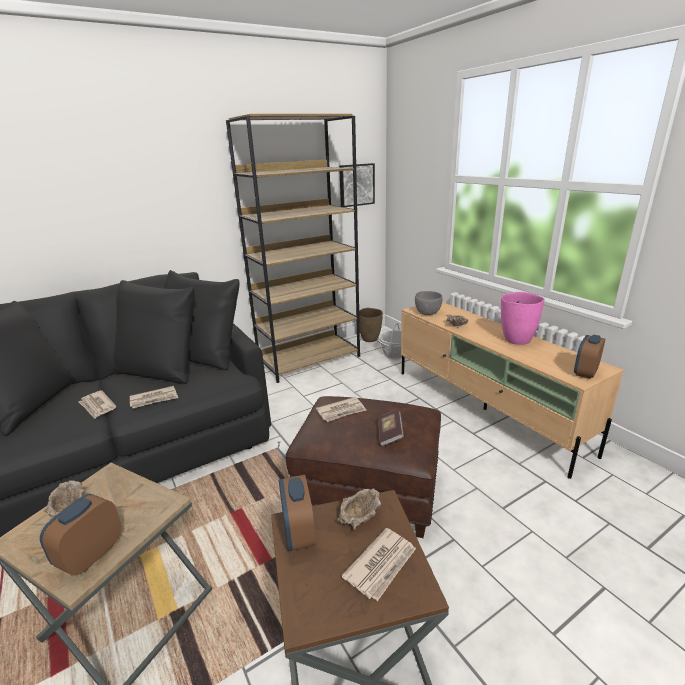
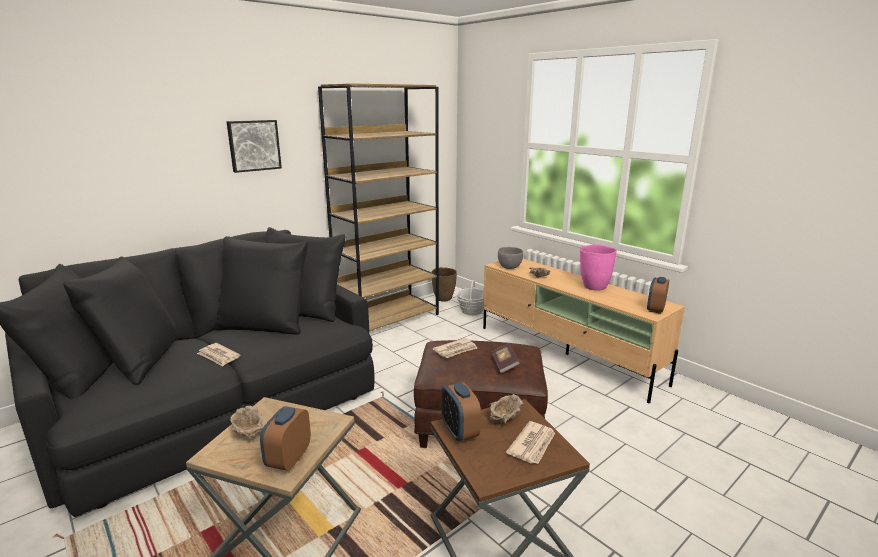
camera: 10 degrees left, 5 degrees down
newspaper [130,386,178,408] -> none
picture [339,163,375,207] -> picture moved to [226,120,282,173]

